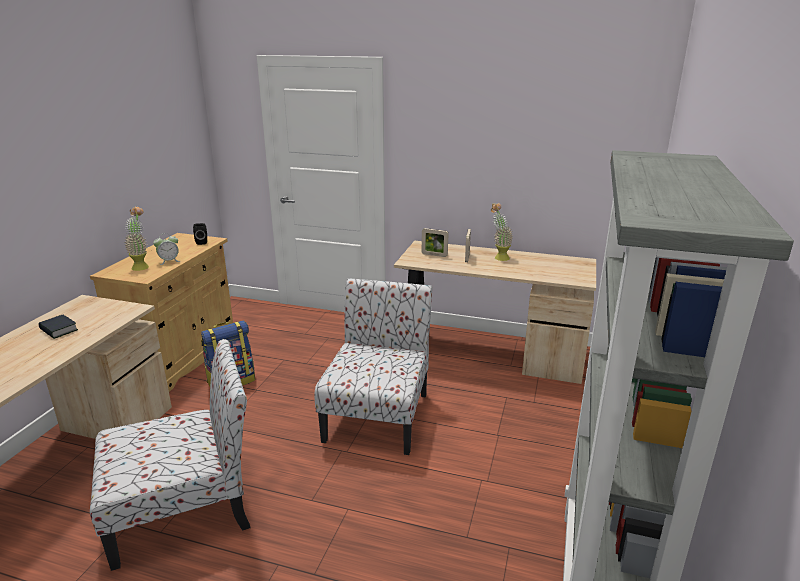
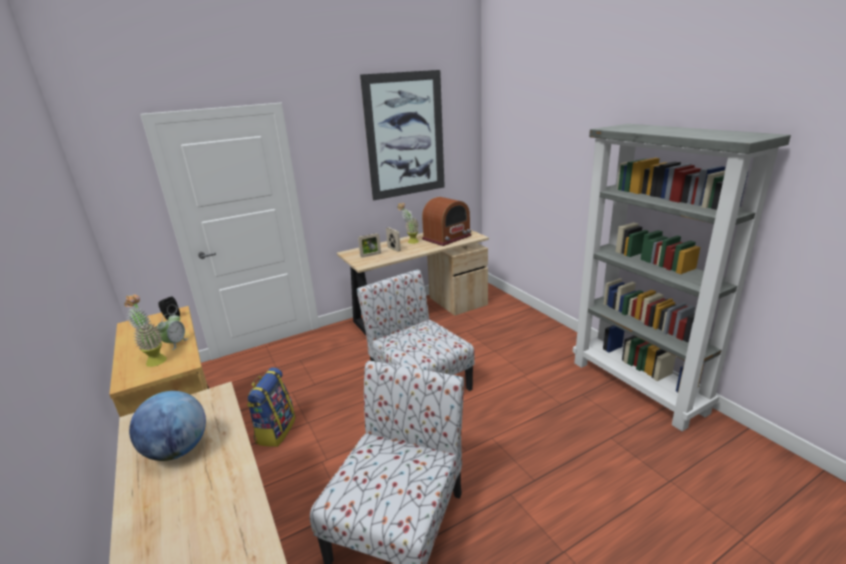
camera: 45 degrees left, 0 degrees up
book [39,315,78,339] -> globe [129,391,206,461]
none -> picture [360,70,445,201]
none -> radio [422,197,471,246]

